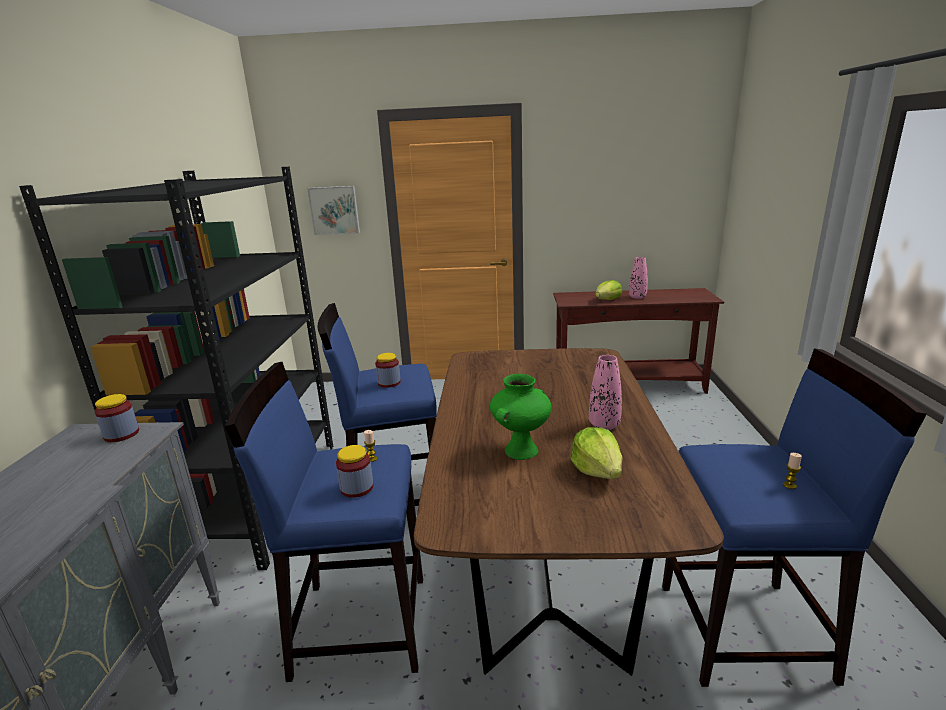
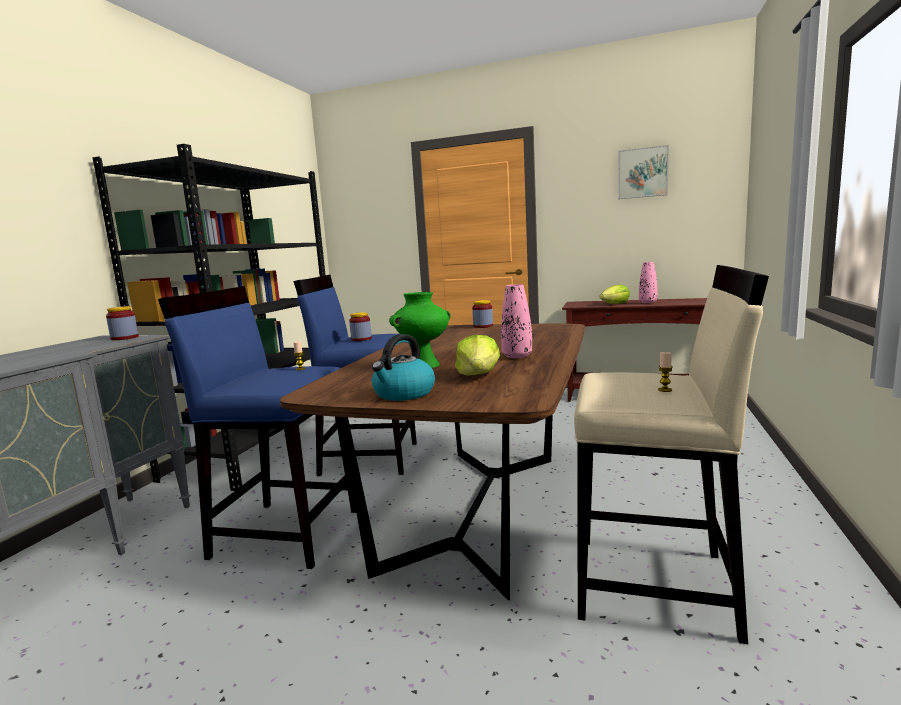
camera: 15 degrees right, 10 degrees down
picture [307,186,360,235] -> picture moved to [618,145,669,199]
jar [336,445,373,498] -> jar moved to [472,300,493,328]
blue stool [662,348,927,687] -> beige stool [574,265,769,644]
none -> kettle [372,334,435,401]

